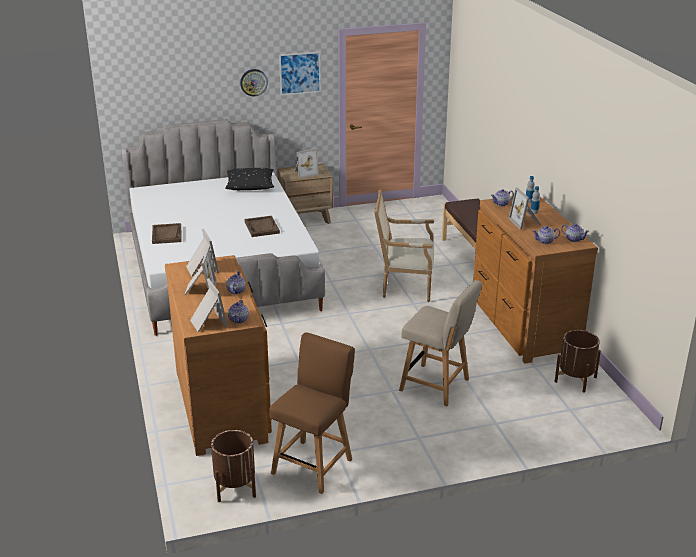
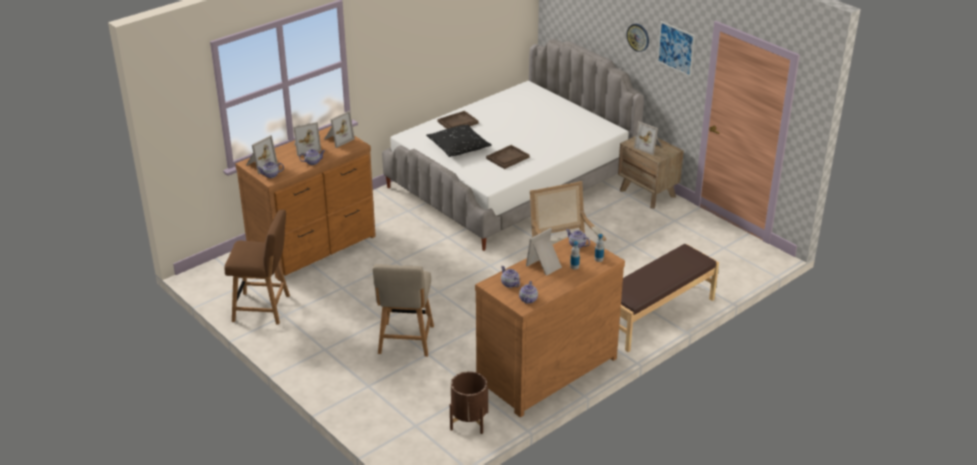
camera: 65 degrees right, 5 degrees up
brown planter [211,430,256,502] -> none
black pillow [225,168,274,190] -> black pillow moved to [426,124,492,157]

